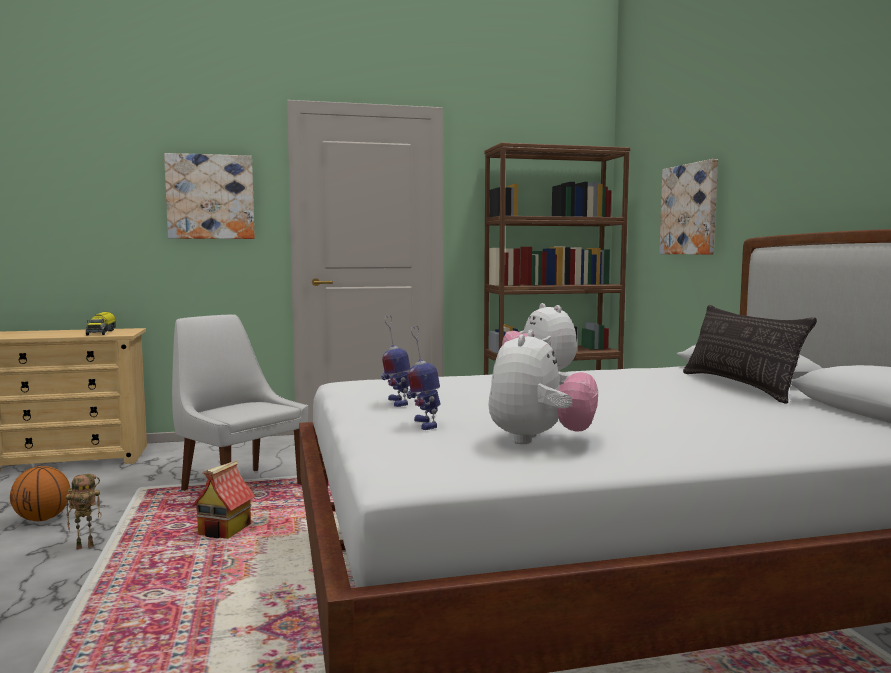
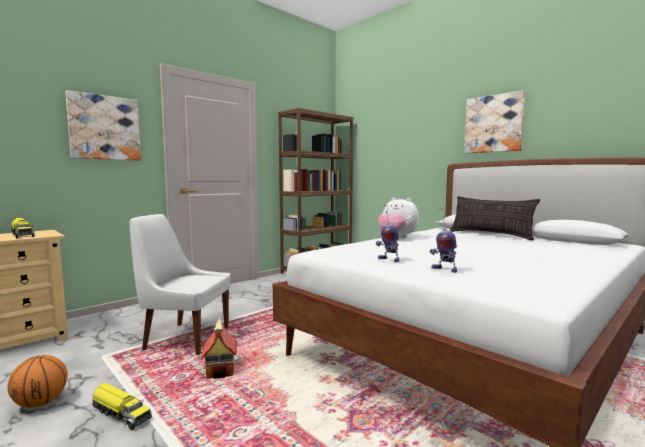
camera: 30 degrees left, 0 degrees up
toy robot [66,474,102,550] -> toy truck [92,383,152,430]
plush toy [488,330,598,444] -> none
picture [659,159,718,255] -> picture moved to [464,90,526,153]

